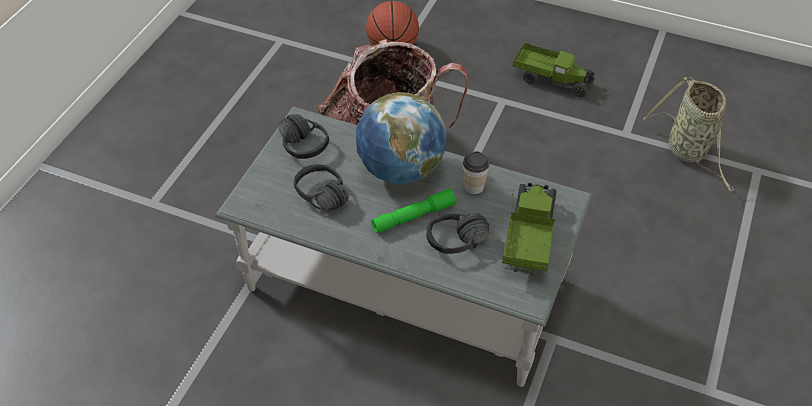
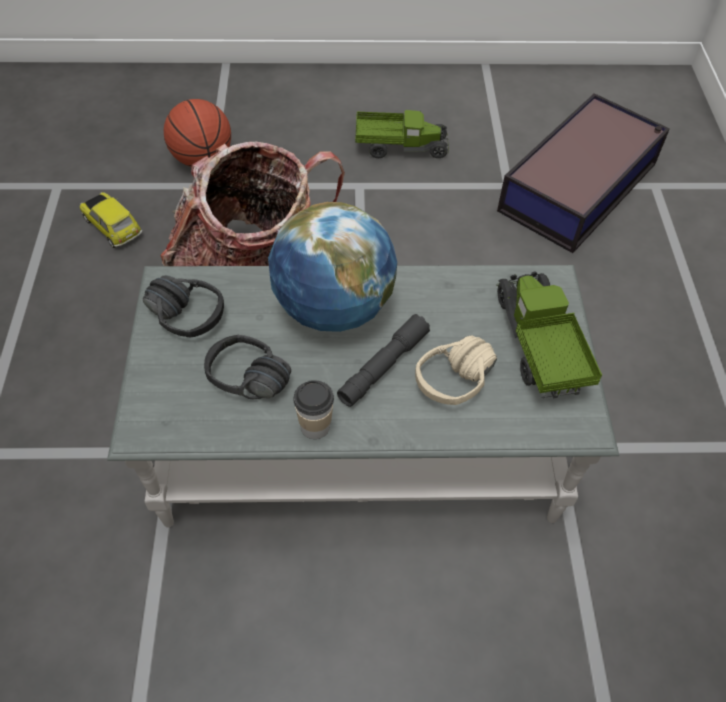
camera: 25 degrees left, 5 degrees up
green flashlight [371,188,456,233] -> grey flashlight [337,314,430,407]
black headphones [426,213,489,254] -> beige headphones [415,335,497,405]
cup [463,151,489,194] -> cup moved to [294,380,334,439]
basket [643,77,734,191] -> storage box [497,93,670,253]
none -> toy car [80,192,142,248]

